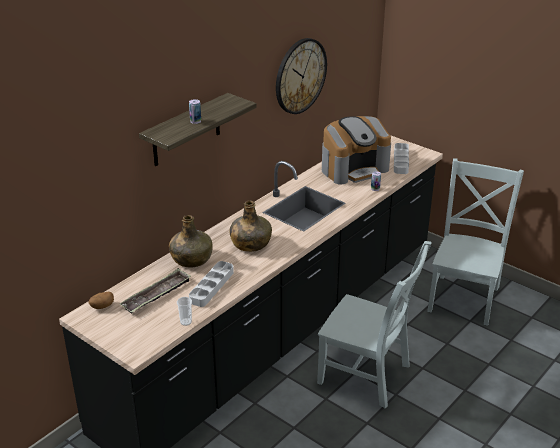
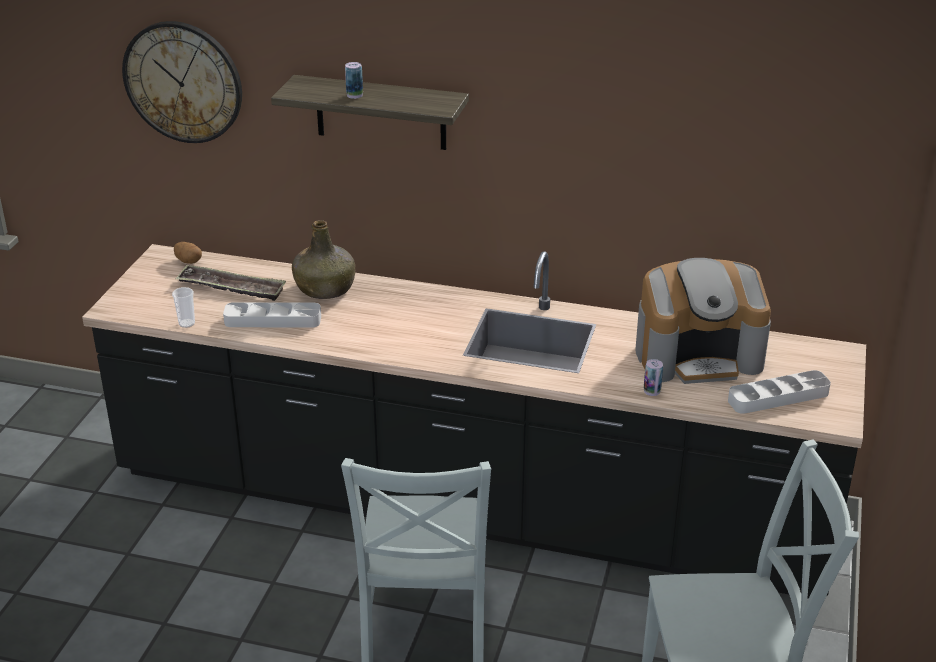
camera: 65 degrees right, 0 degrees up
green bottle [229,201,272,252] -> none
wall clock [276,38,327,114] -> wall clock moved to [122,21,242,143]
coffee machine [322,116,391,185] -> coffee machine turned 45 degrees counterclockwise [635,258,771,384]

